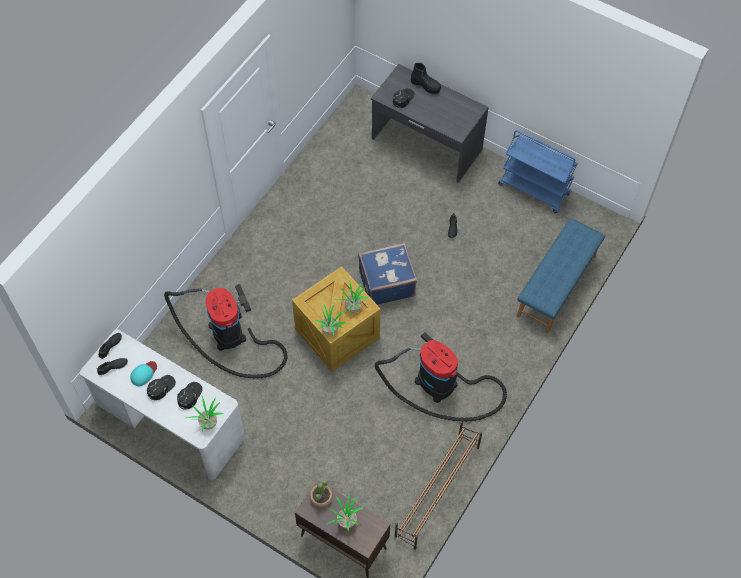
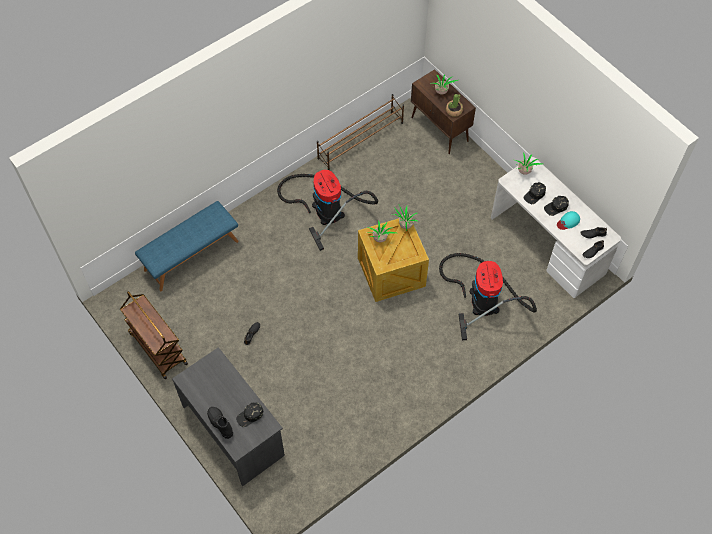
camera: 160 degrees left, 0 degrees up
blue suitcase [358,243,417,305] -> none
blue cart [498,130,578,213] -> brown cart [120,291,188,379]

